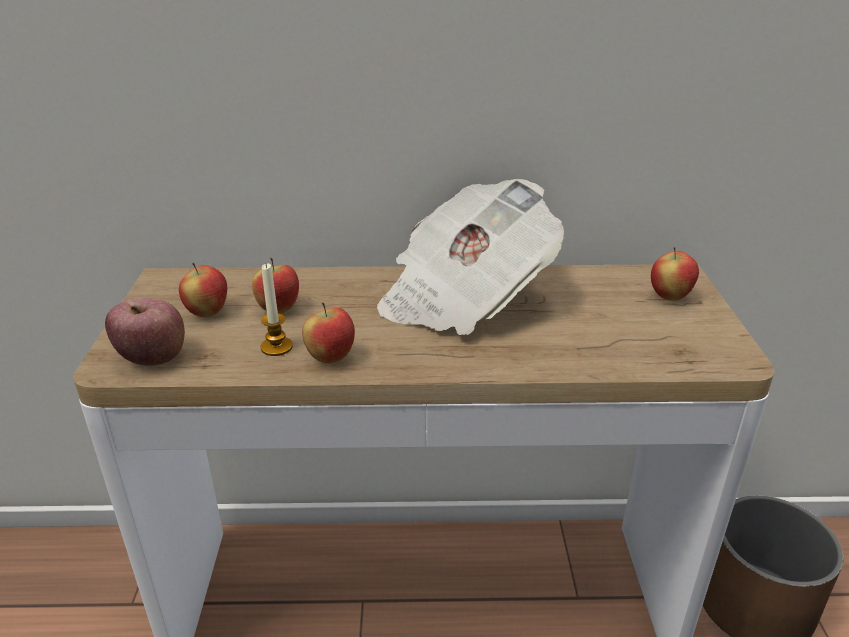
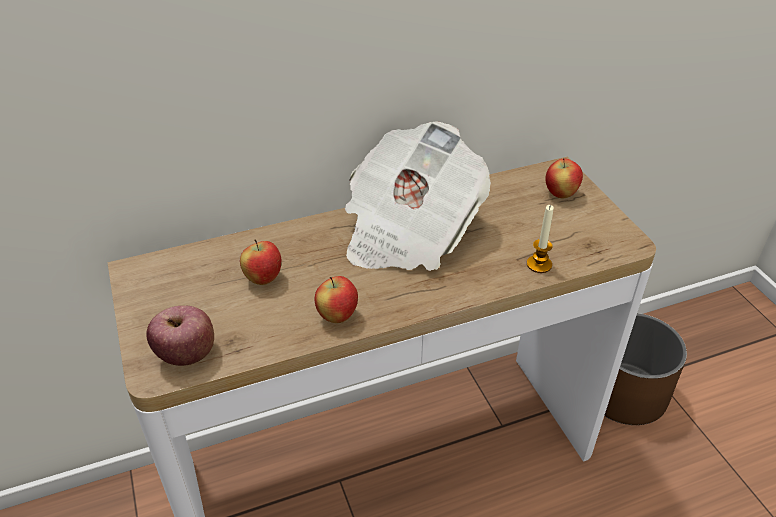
camera: 20 degrees left, 10 degrees up
apple [179,263,227,317] -> none
candle [260,264,293,356] -> candle moved to [527,205,554,273]

